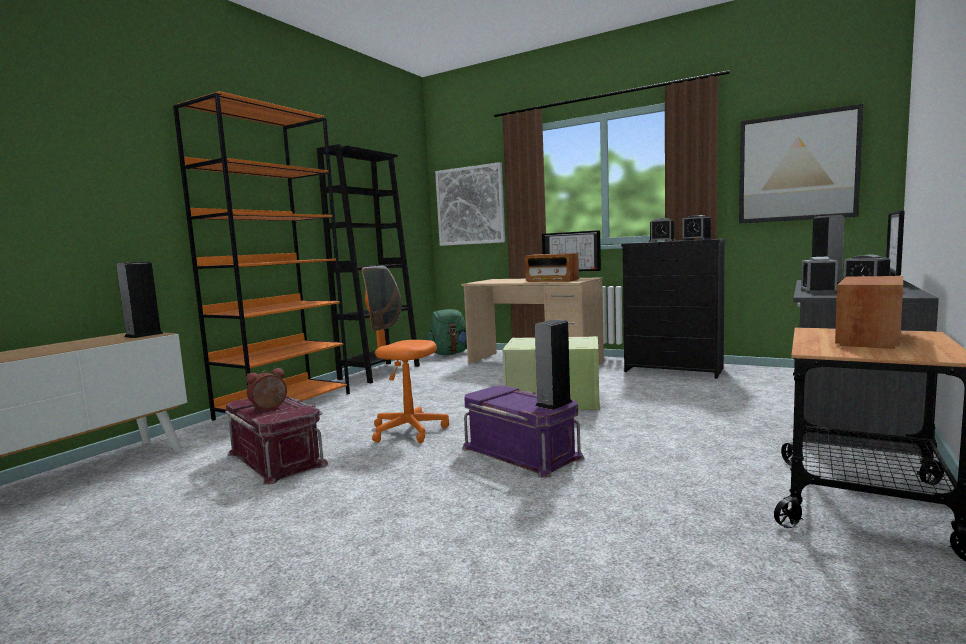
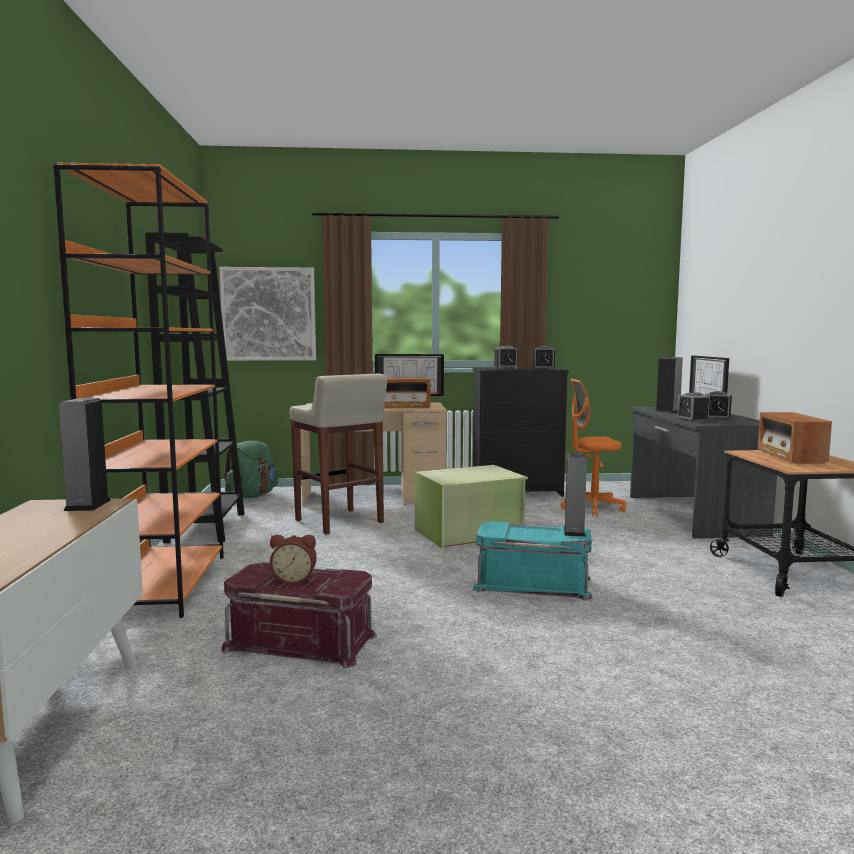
camera: 35 degrees left, 0 degrees up
alarm clock [246,368,287,410] -> alarm clock turned 105 degrees counterclockwise [270,535,317,585]
orange office chair [362,266,449,443] -> orange office chair moved to [561,379,626,516]
purple storage box [462,386,585,478] -> turquoise storage box [473,521,593,600]
picture [739,104,864,224] -> none
none -> beige stool [290,374,388,535]

